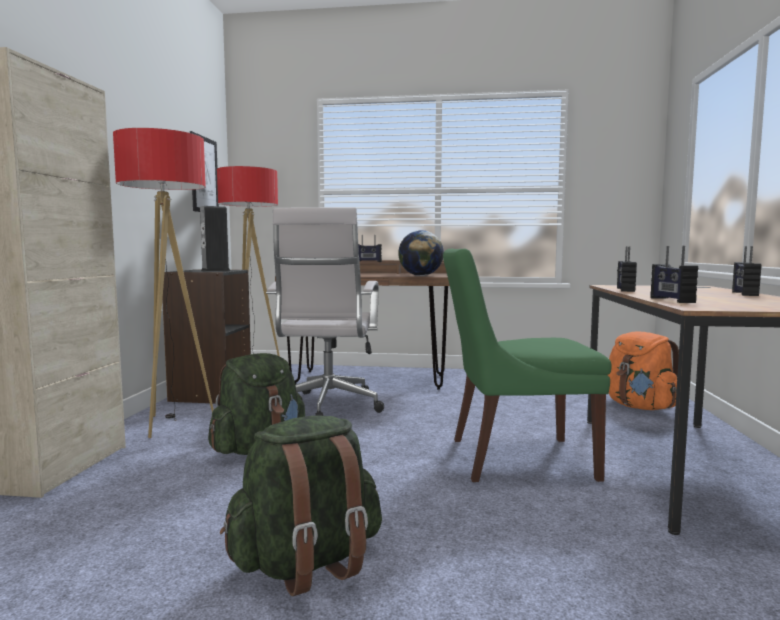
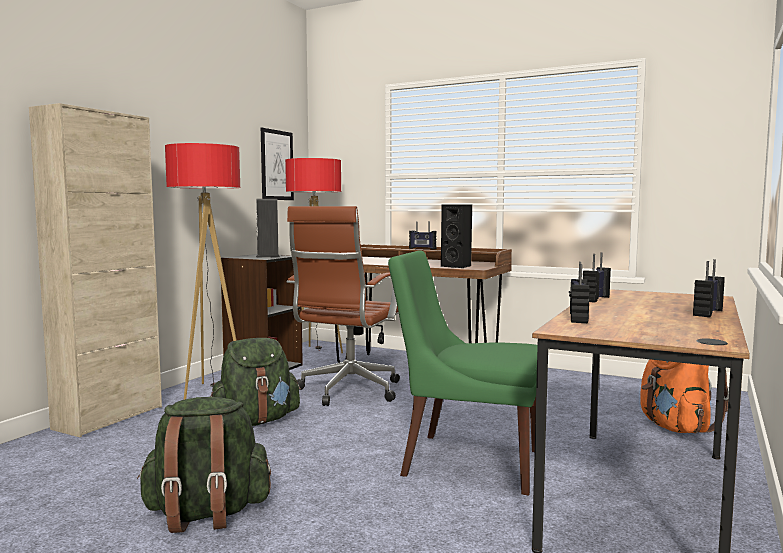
camera: 20 degrees right, 0 degrees up
white office chair [266,207,384,416] -> brown office chair [287,206,400,406]
globe [398,230,444,276] -> black speaker [441,204,472,268]

